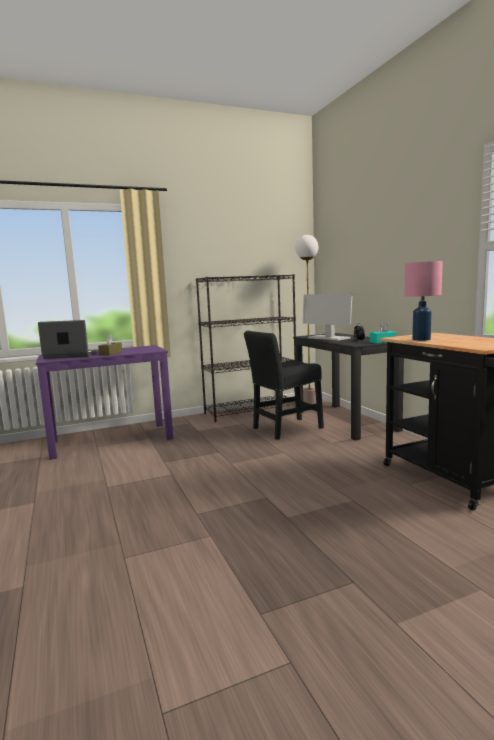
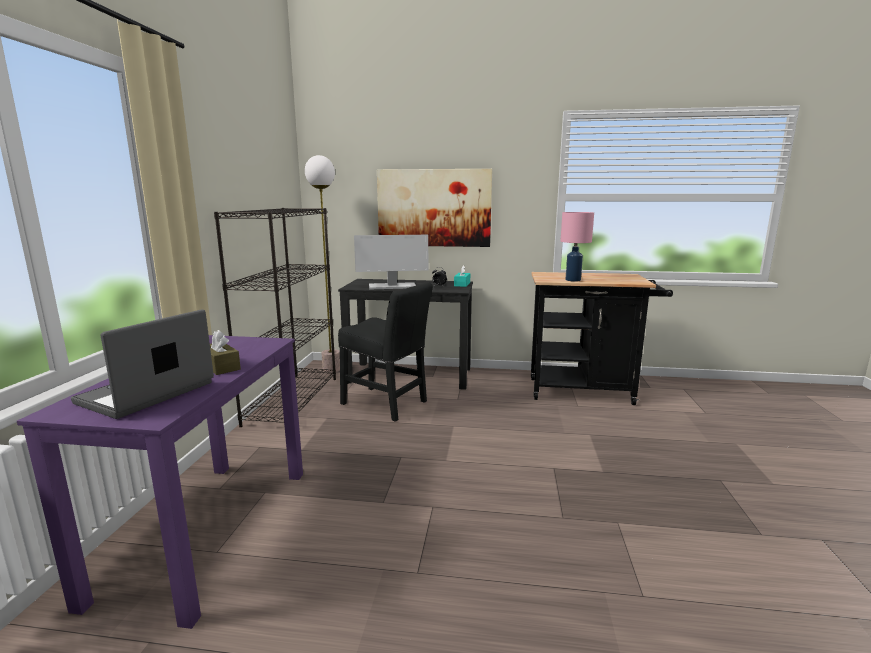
camera: 60 degrees left, 5 degrees up
black chair [244,331,324,440] -> black chair turned 60 degrees counterclockwise [338,282,433,422]
none -> picture [377,169,492,247]

